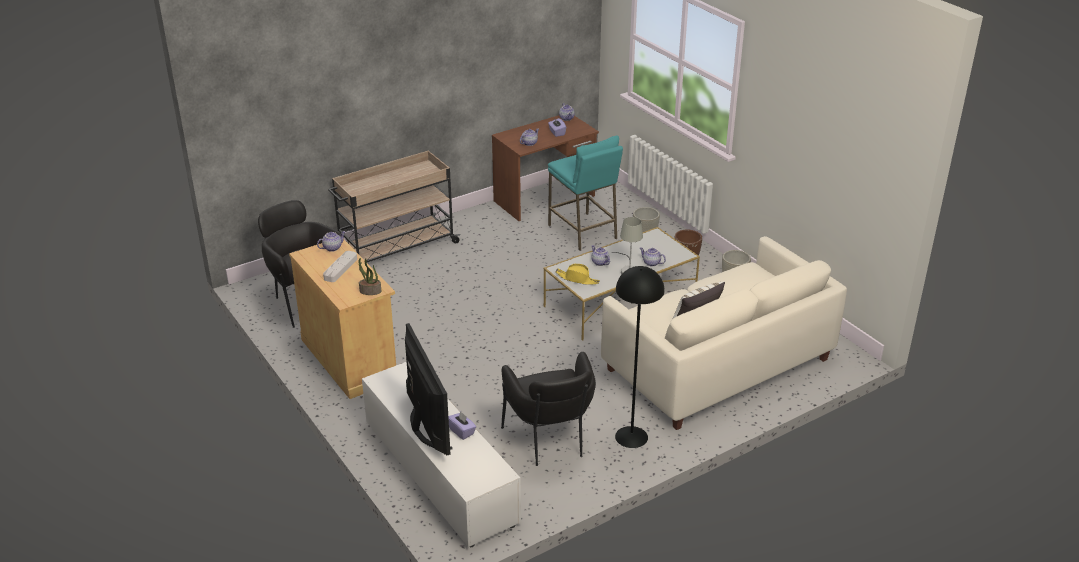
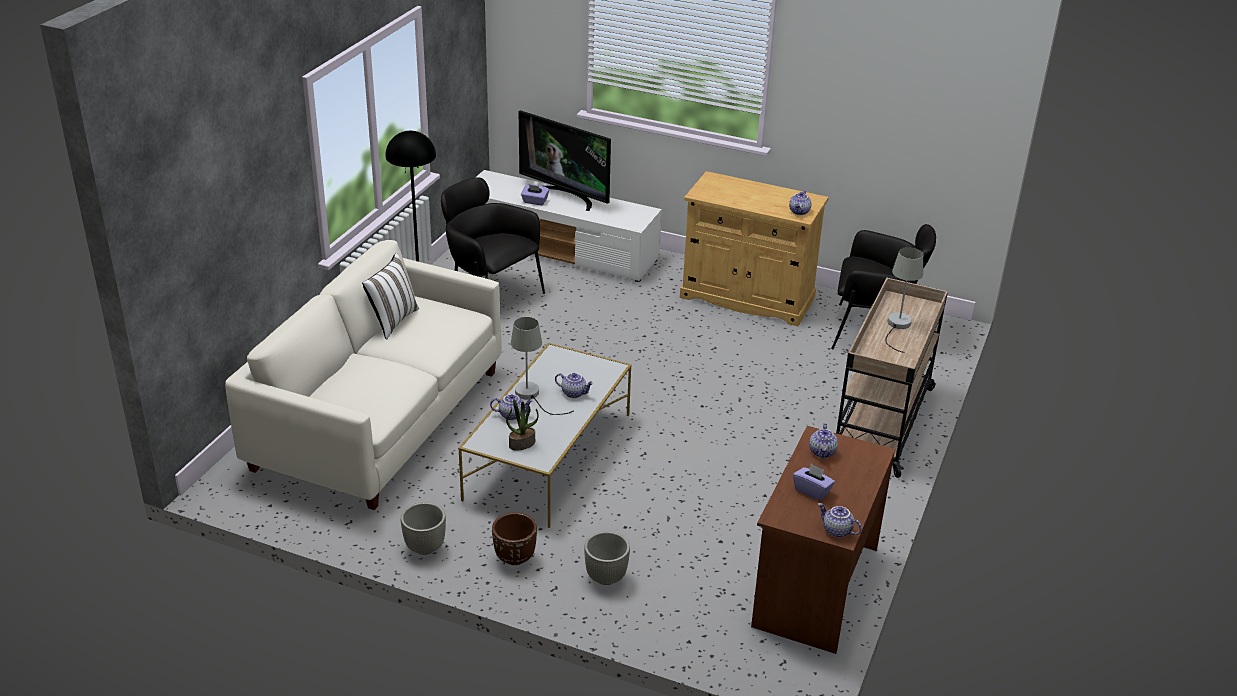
camera: 145 degrees right, 0 degrees up
grey tray [323,251,357,282] -> none
potted plant [359,258,381,295] -> potted plant moved to [506,399,539,451]
turquoise stool [548,136,623,251] -> none
yellow hat [556,264,600,285] -> none
none -> grey table lamp [885,247,923,353]

